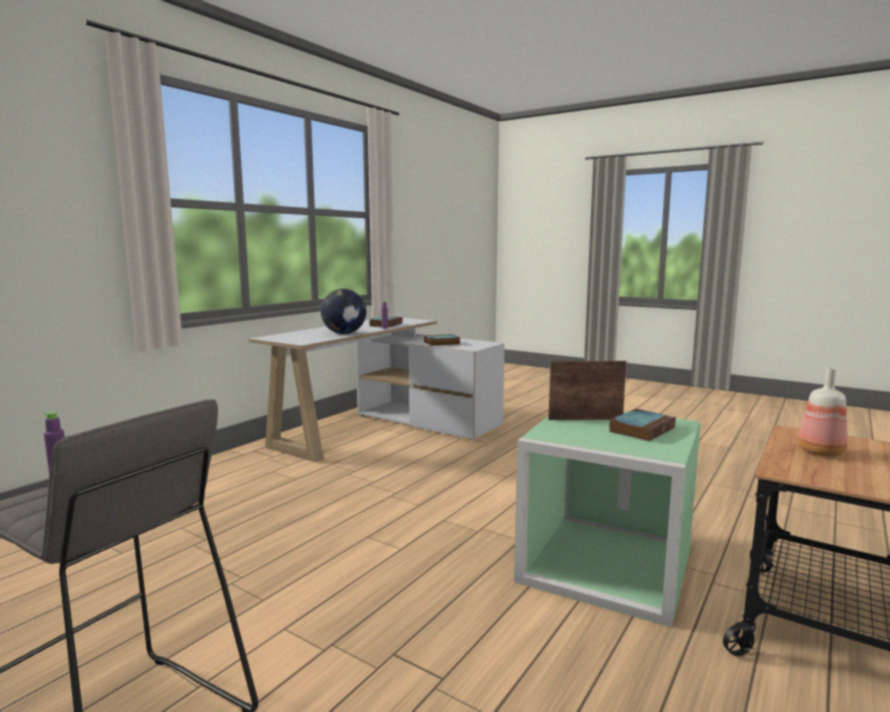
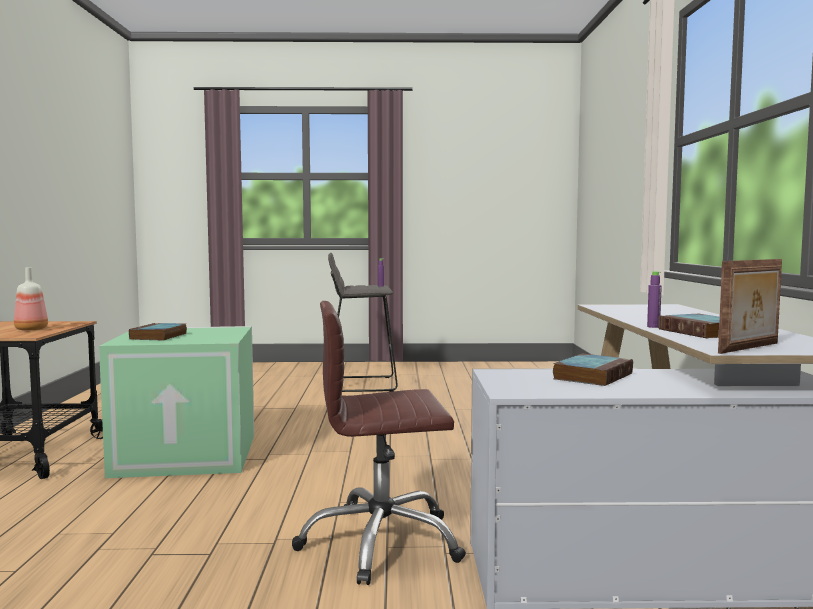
camera: 145 degrees right, 5 degrees down
globe [321,289,366,334] -> none
picture frame [548,361,626,420] -> picture frame moved to [718,259,782,354]
none -> brown office chair [292,301,466,585]

